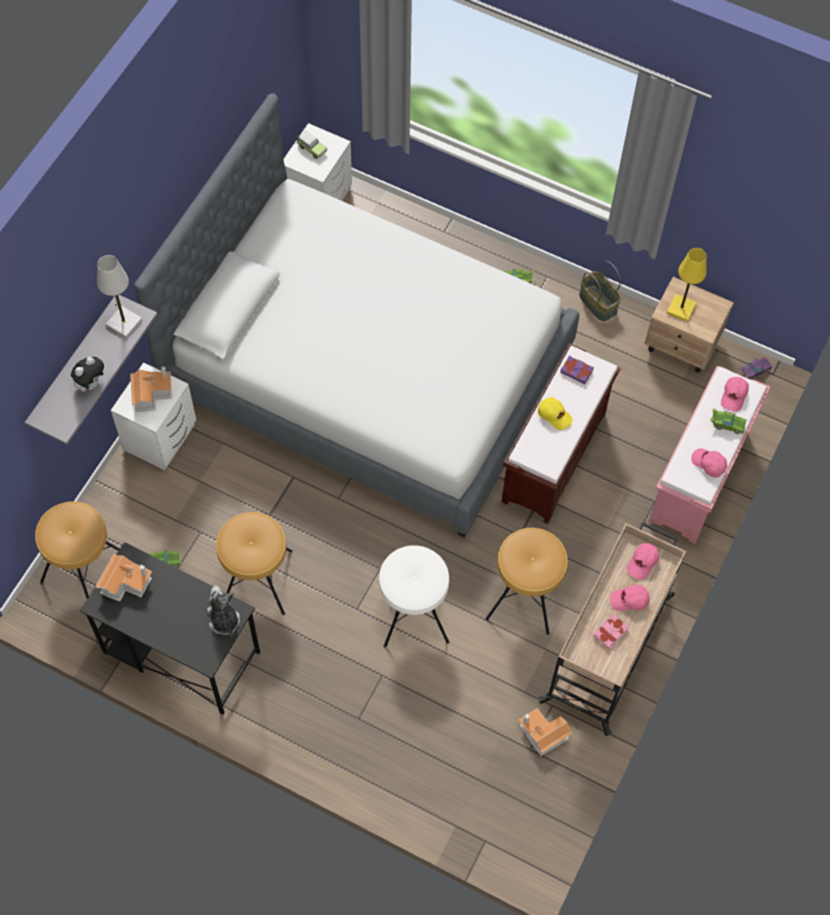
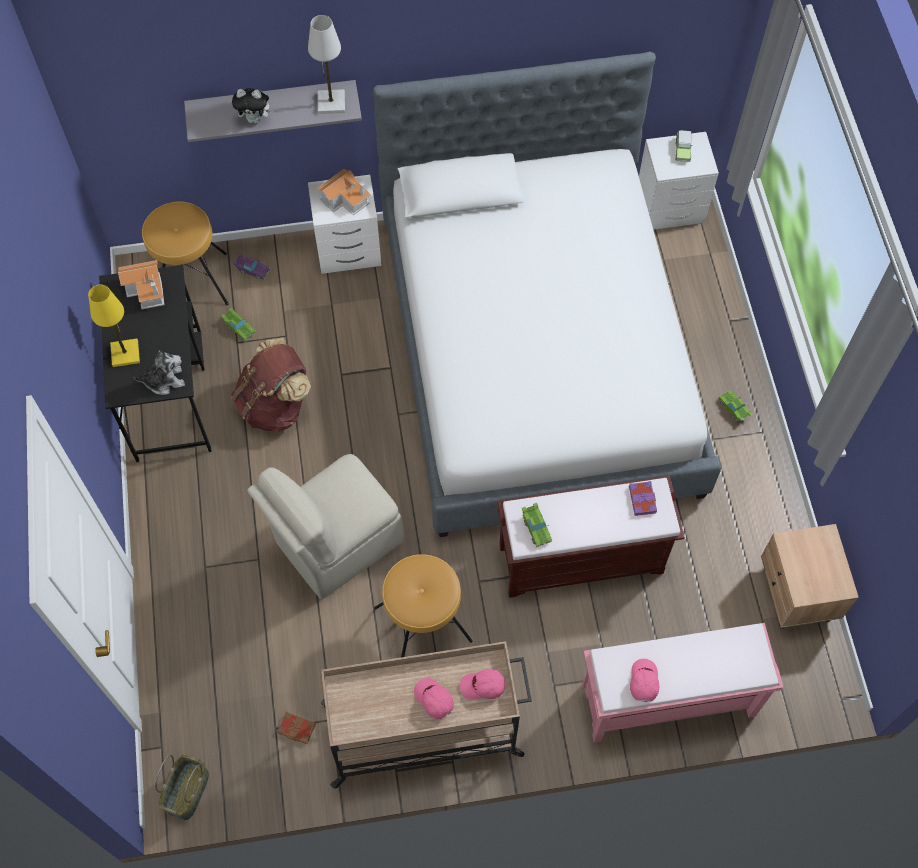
camera: 55 degrees right, 0 degrees up
plush toy [207,586,240,636] -> plush toy turned 45 degrees clockwise [134,350,185,395]
brown stool [216,512,292,615] -> brown backpack [231,337,311,433]
white stool [379,545,449,647] -> beige chair [247,454,403,599]
toy house [519,708,573,756] -> brown book [277,712,316,744]
yellow cap [538,397,573,430] -> none
basket [579,261,621,322] -> basket moved to [155,754,209,820]
pink book [593,614,629,649] -> none
yellow table lamp [667,248,707,322] -> yellow table lamp moved to [88,285,140,367]
green toy car [710,409,747,434] -> green toy car moved to [522,503,552,547]
pink cap [721,377,749,412] -> none
purple toy car [740,357,773,380] -> purple toy car moved to [233,254,270,280]

